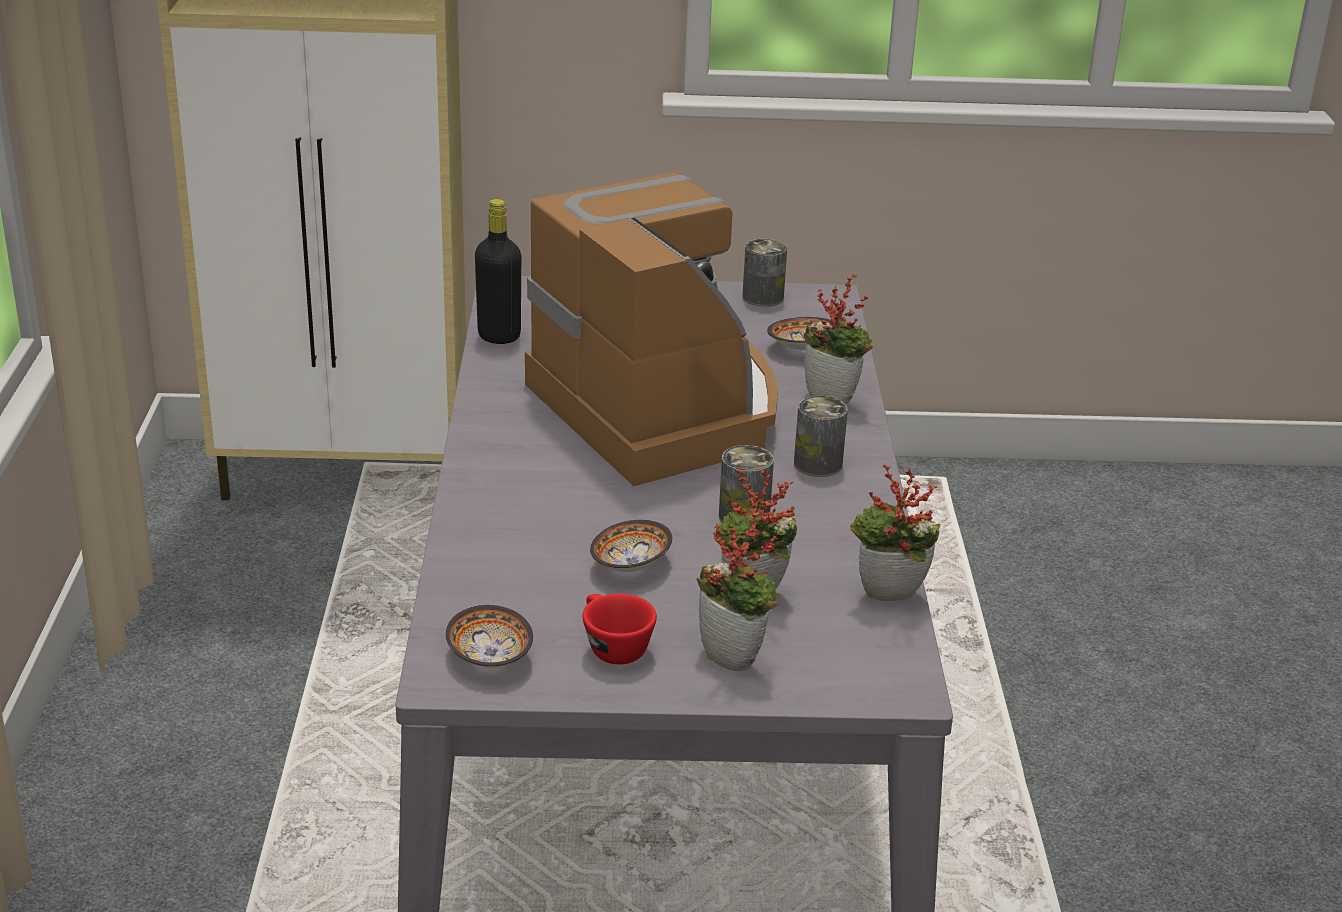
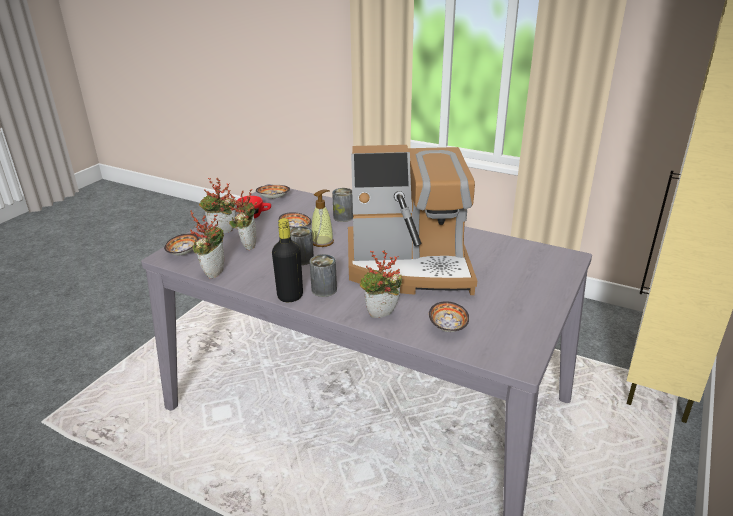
camera: 120 degrees right, 0 degrees up
black bottle [475,199,521,344] -> black bottle moved to [272,218,303,302]
can [742,238,787,307] -> can moved to [332,188,354,222]
none -> bowl [164,233,199,255]
none -> soap dispenser [311,190,334,247]

